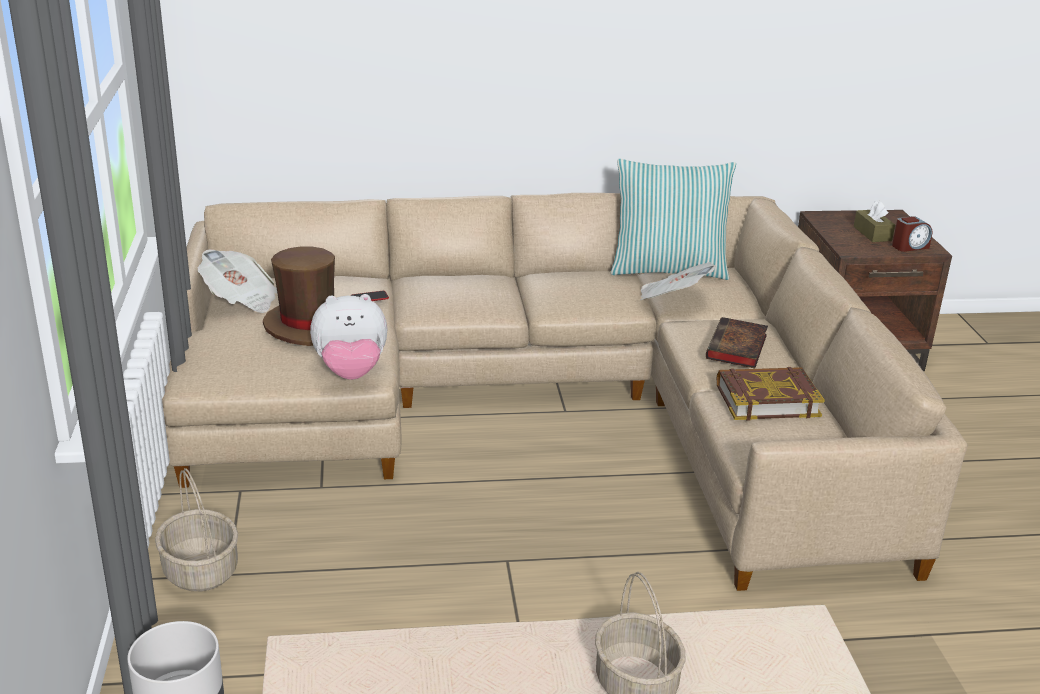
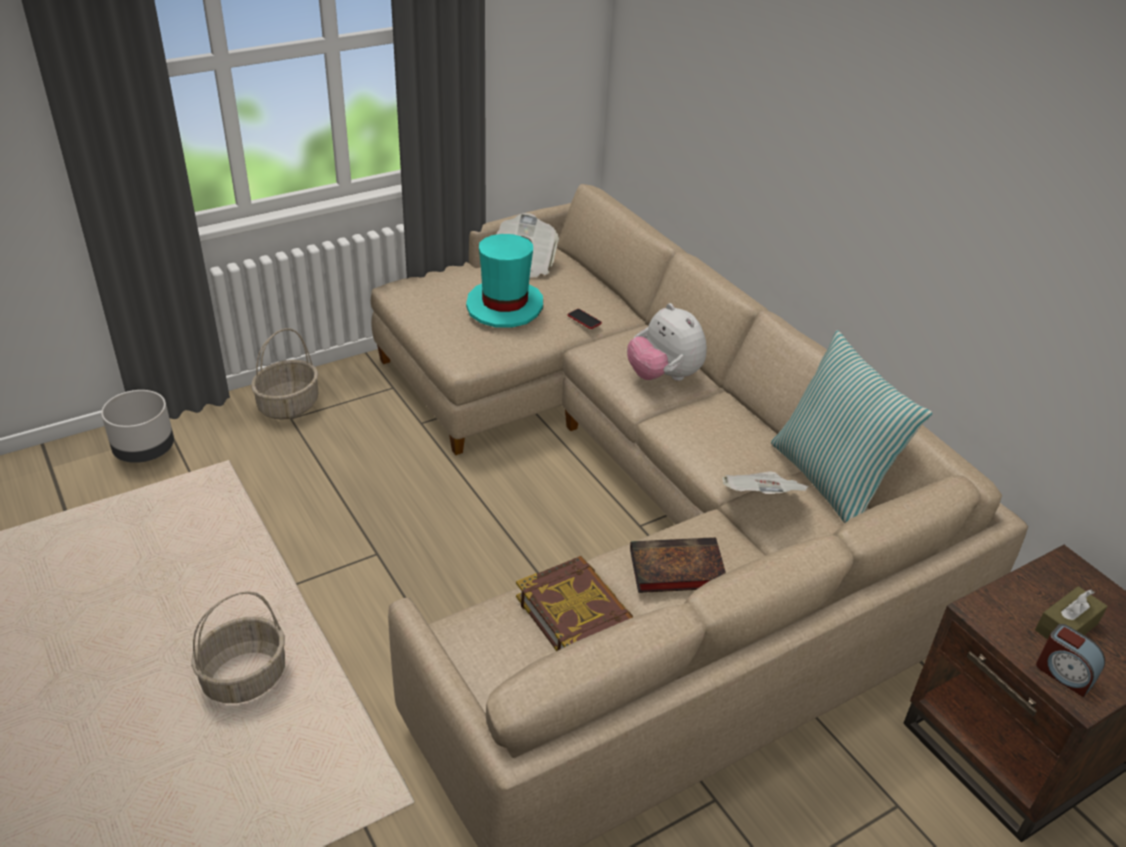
camera: 65 degrees right, 10 degrees up
brown hat [263,246,335,346] -> turquoise hat [466,234,543,328]
plush toy [310,294,387,380] -> plush toy moved to [627,303,707,381]

